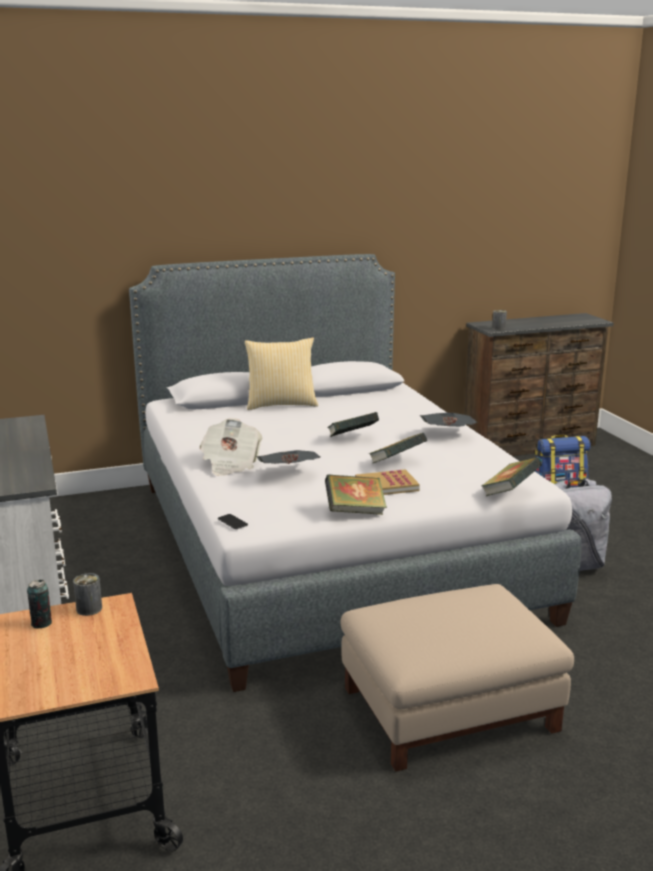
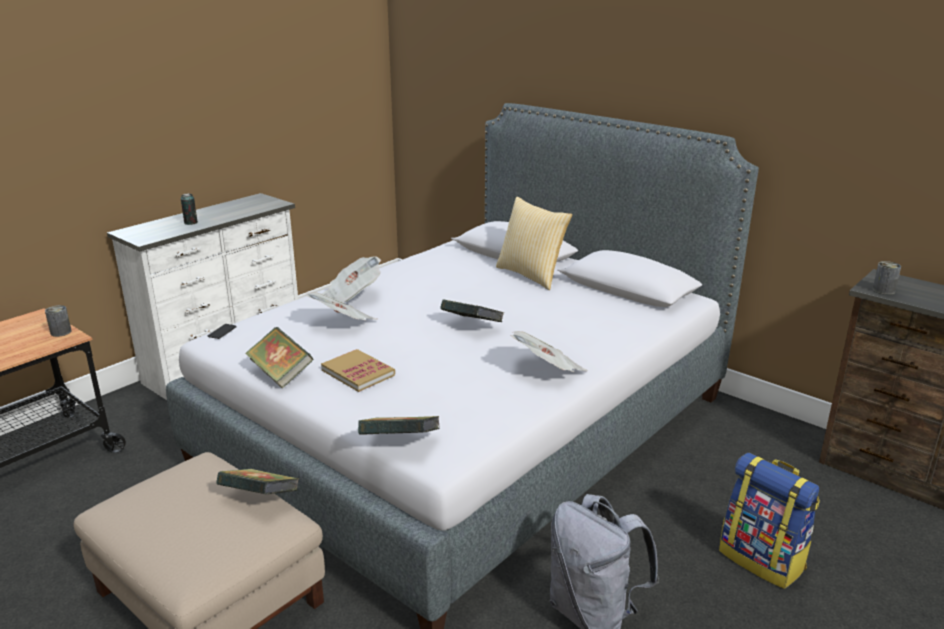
camera: 60 degrees right, 5 degrees up
can [27,580,52,629] -> can moved to [181,193,198,225]
book [368,433,427,464] -> book moved to [216,469,299,494]

